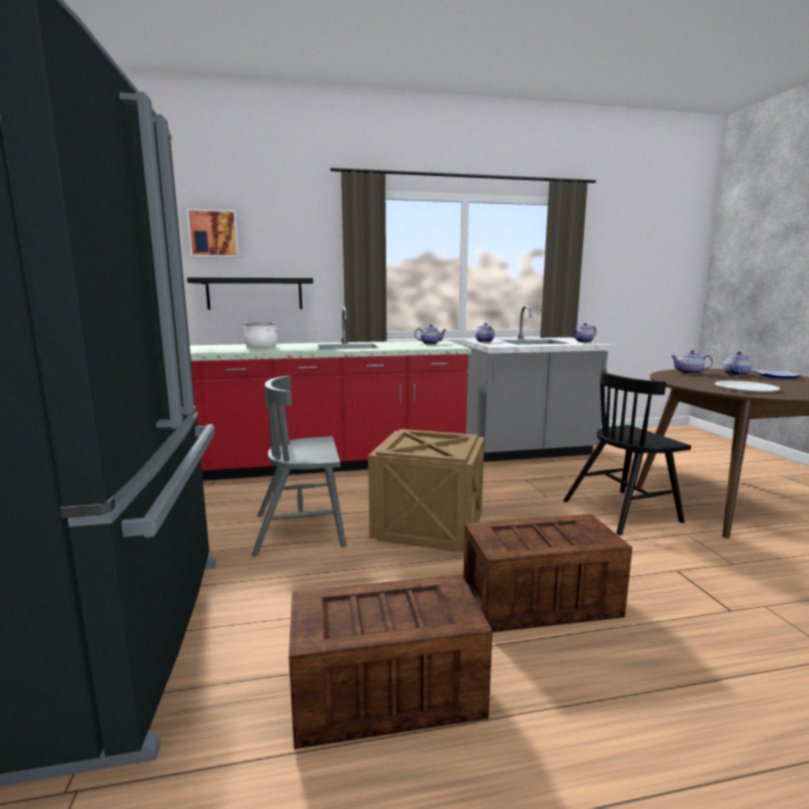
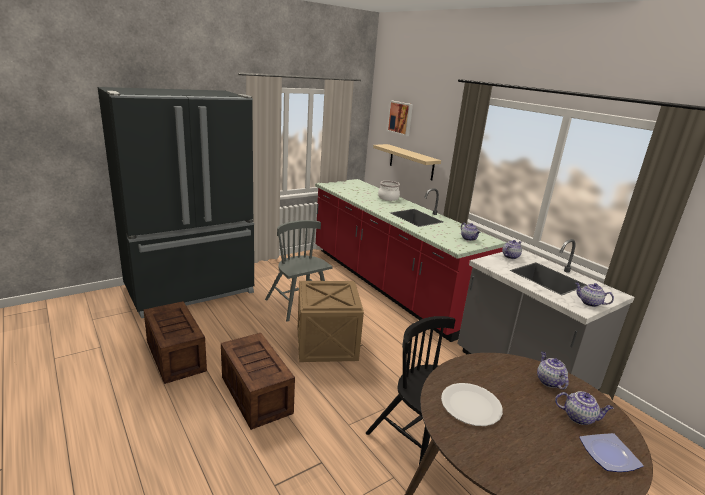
camera: 65 degrees right, 10 degrees up
black shelf [187,277,313,310] -> beige shelf [373,144,441,180]

